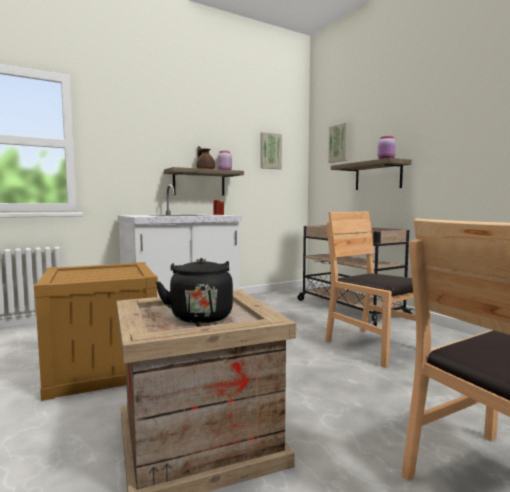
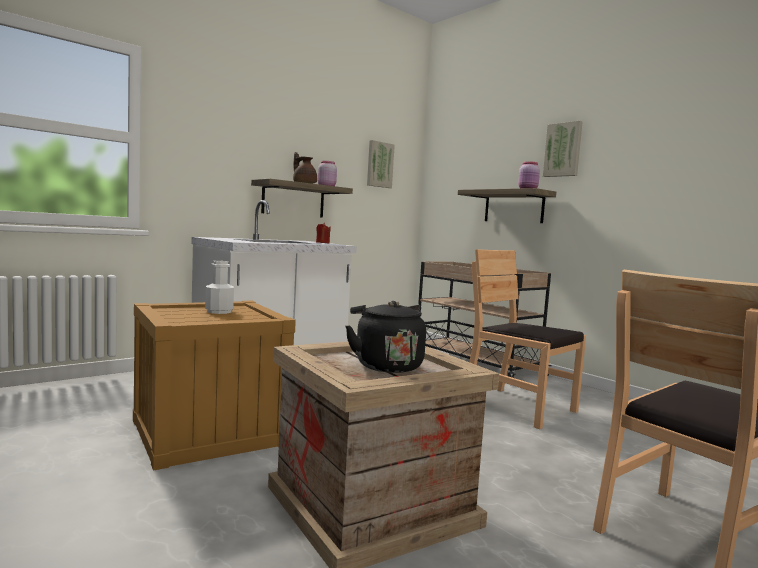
camera: 10 degrees left, 0 degrees up
picture [328,123,349,163] -> picture moved to [543,121,583,177]
none -> white bottle [205,261,234,314]

